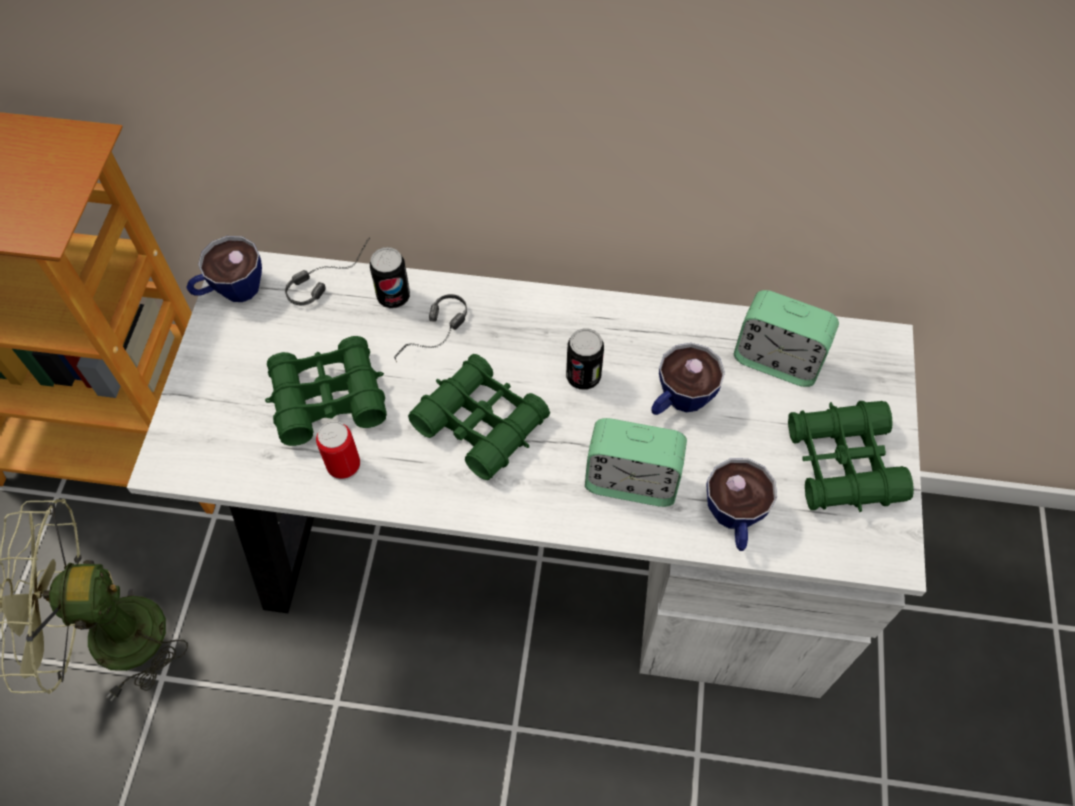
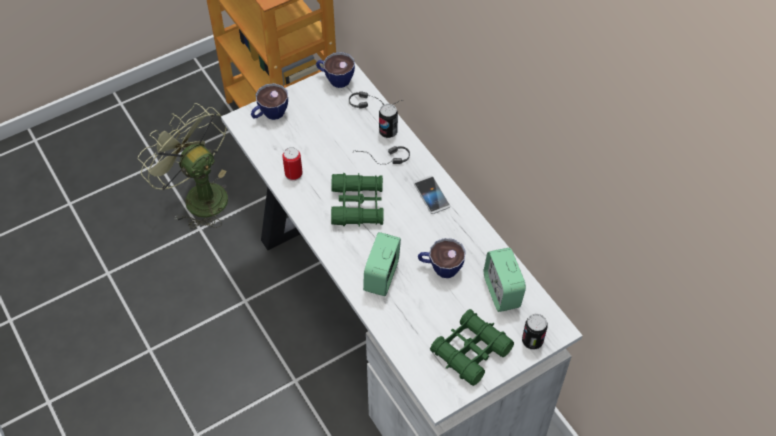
camera: 50 degrees right, 5 degrees down
green binoculars [265,336,387,446] -> none
can [566,329,604,390] -> can moved to [522,314,548,350]
alarm clock [585,418,687,507] -> alarm clock turned 45 degrees clockwise [363,232,401,296]
cup [706,458,777,551] -> cup moved to [251,83,288,120]
none -> phone [413,176,450,214]

